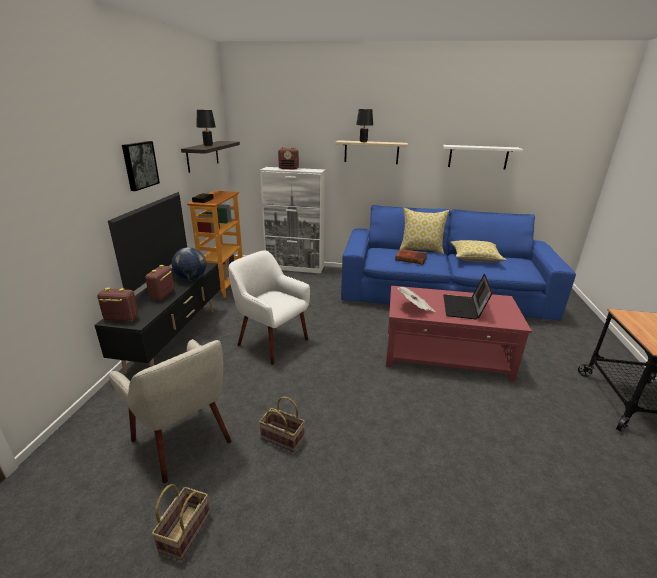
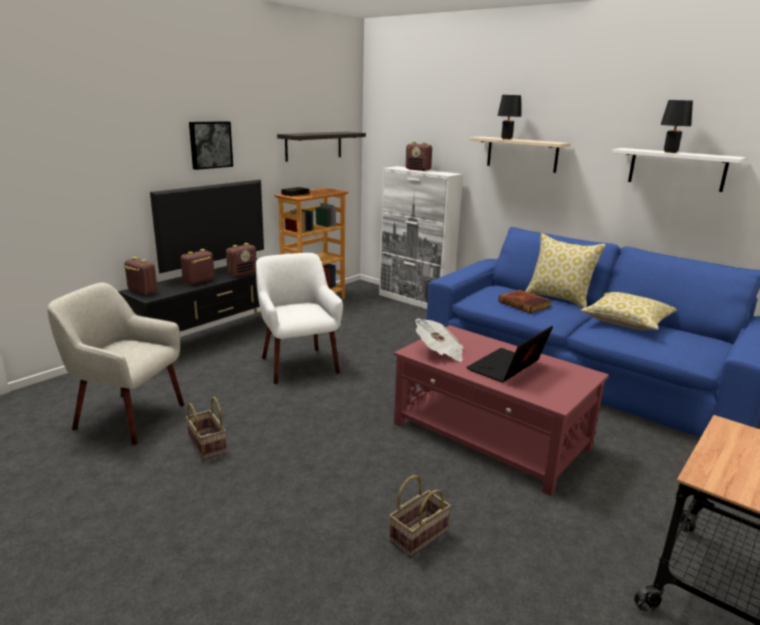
camera: 30 degrees right, 5 degrees down
beige armchair [109,339,232,483] -> beige armchair turned 120 degrees clockwise [47,283,184,445]
basket [152,484,210,561] -> basket moved to [390,475,451,558]
globe [172,247,206,280] -> radio [226,243,257,277]
black table lamp [197,110,216,146] -> black table lamp moved to [661,100,693,153]

